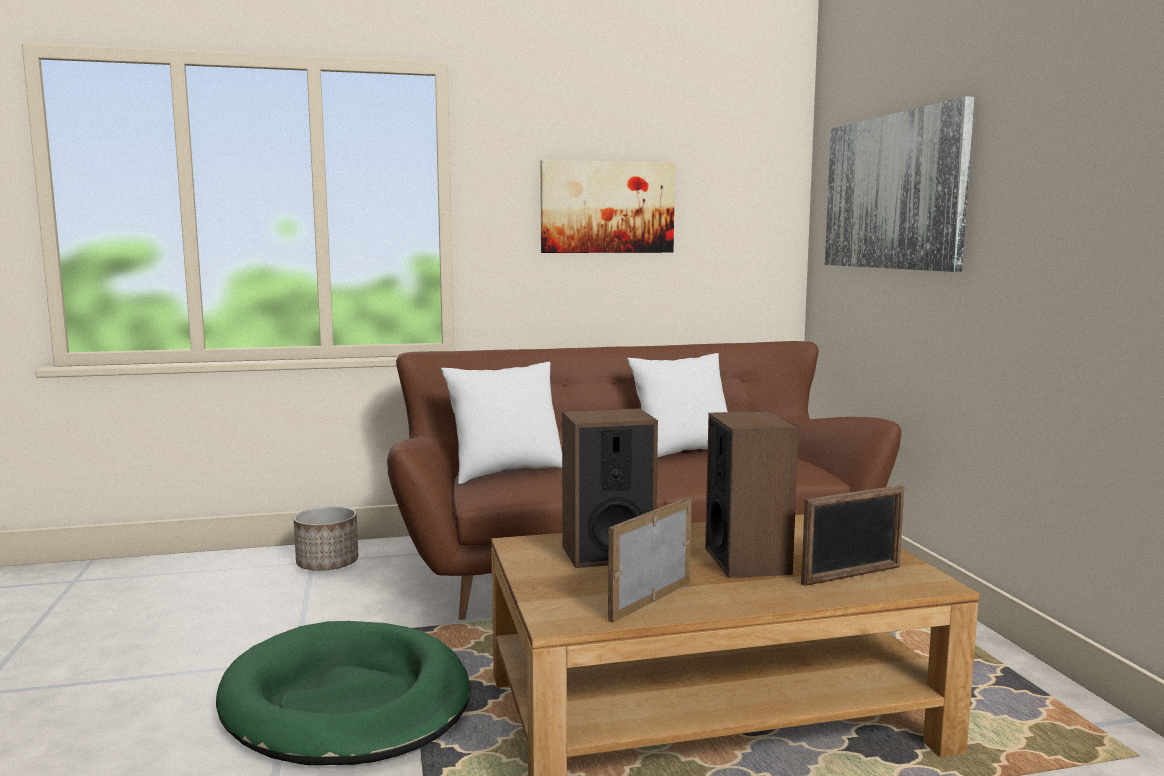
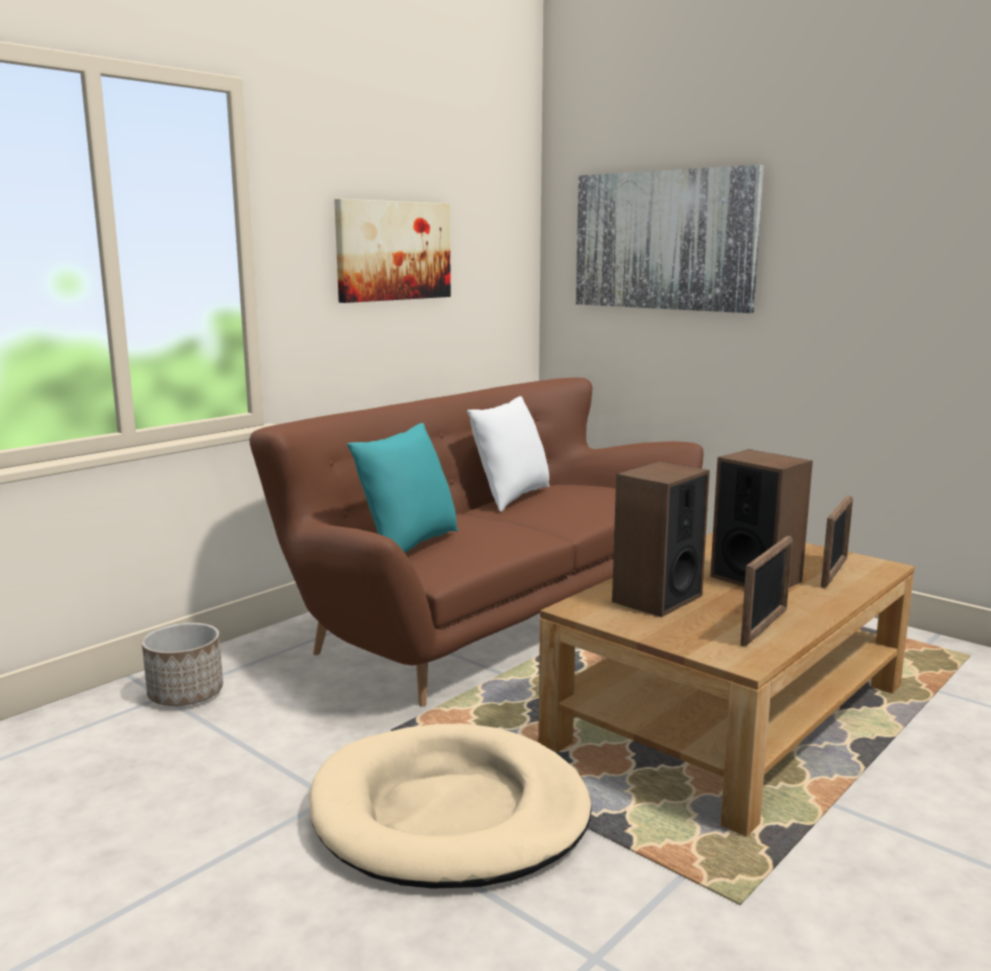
camera: 35 degrees left, 5 degrees up
green dog bed [216,621,471,765] -> beige dog bed [310,724,592,889]
white pillow [441,362,562,484] -> turquoise pillow [347,423,458,553]
picture frame [608,497,692,623] -> picture frame turned 150 degrees counterclockwise [740,536,793,647]

